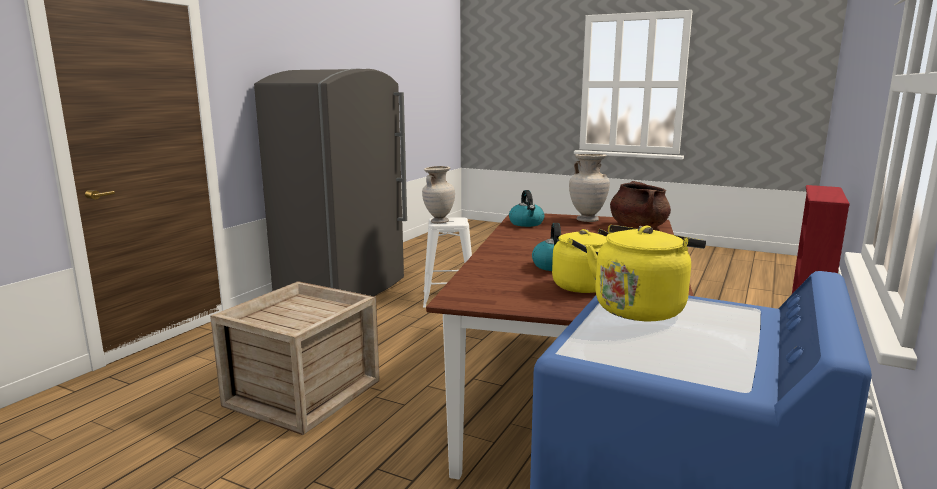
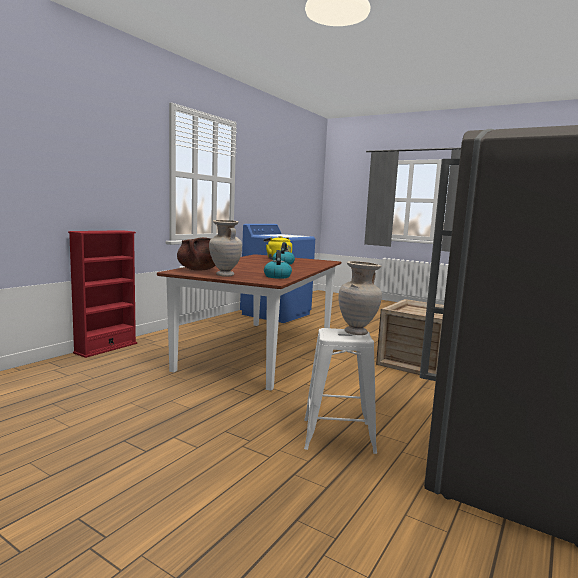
camera: 175 degrees left, 5 degrees down
yellow kettle [586,225,706,321] -> none

